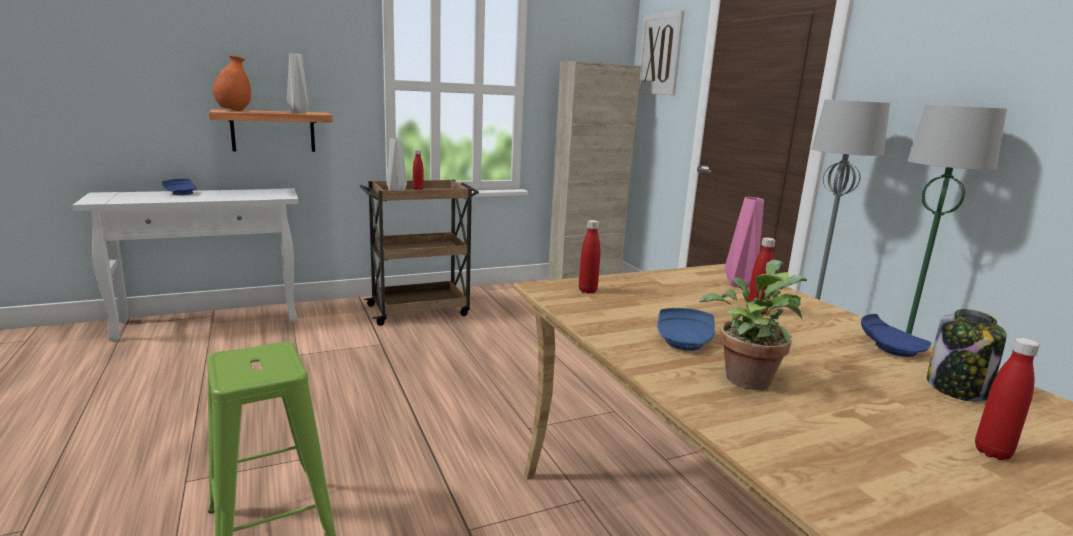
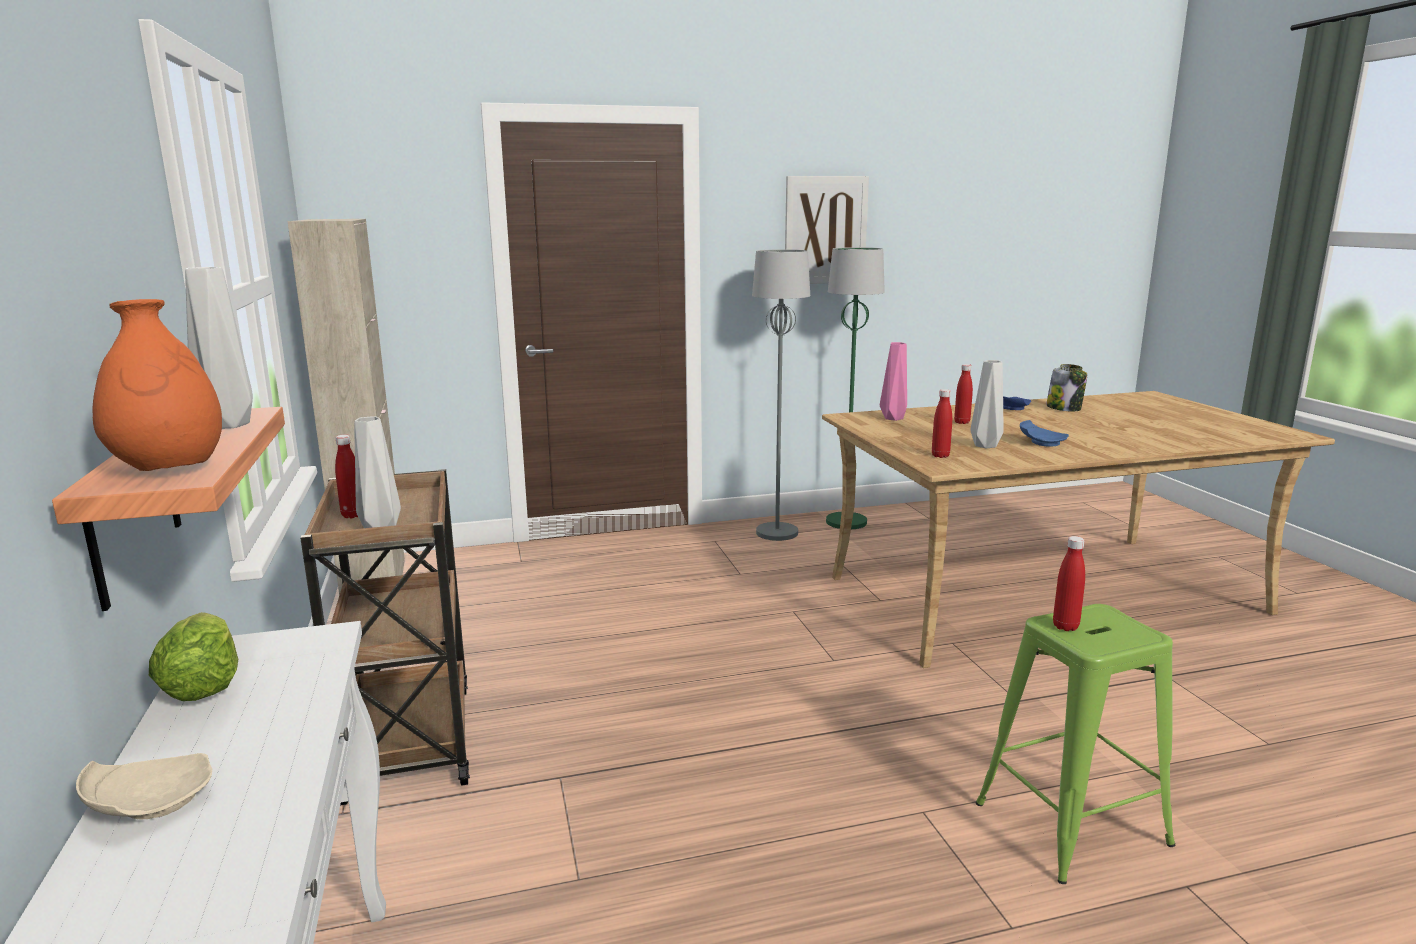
camera: 80 degrees left, 0 degrees up
blue plate [162,179,197,195] -> beige plate [76,753,212,819]
picture [638,10,684,95] -> picture moved to [785,176,869,284]
potted plant [699,260,807,390] -> none
red bottle [975,338,1040,460] -> red bottle moved to [1053,536,1085,631]
none -> lettuce [149,612,238,701]
none -> grey vase [970,360,1004,448]

